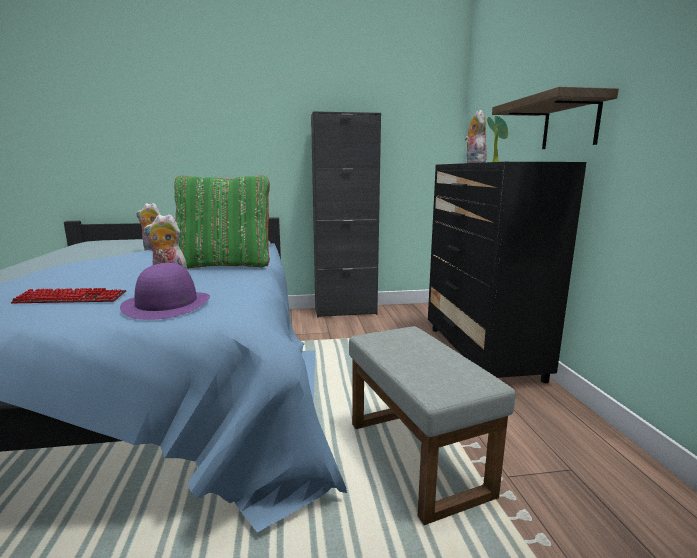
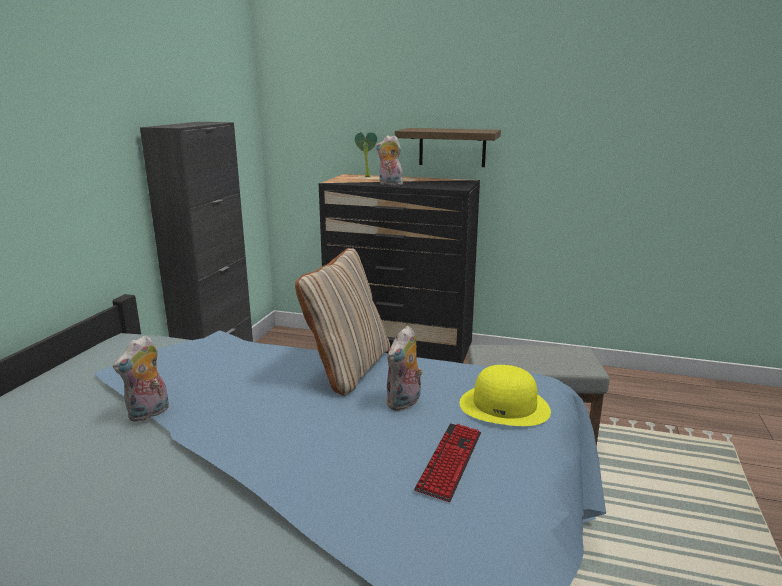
camera: 65 degrees left, 5 degrees up
purple hat [120,263,210,320] -> yellow hat [460,365,551,426]
green pillow [174,175,270,269] -> beige pillow [295,248,390,396]

